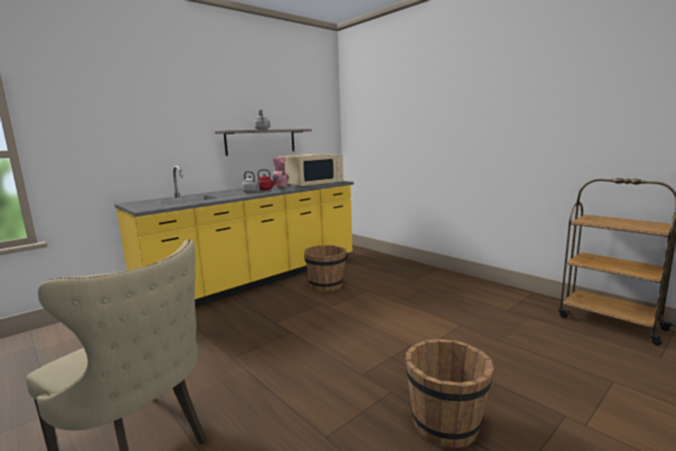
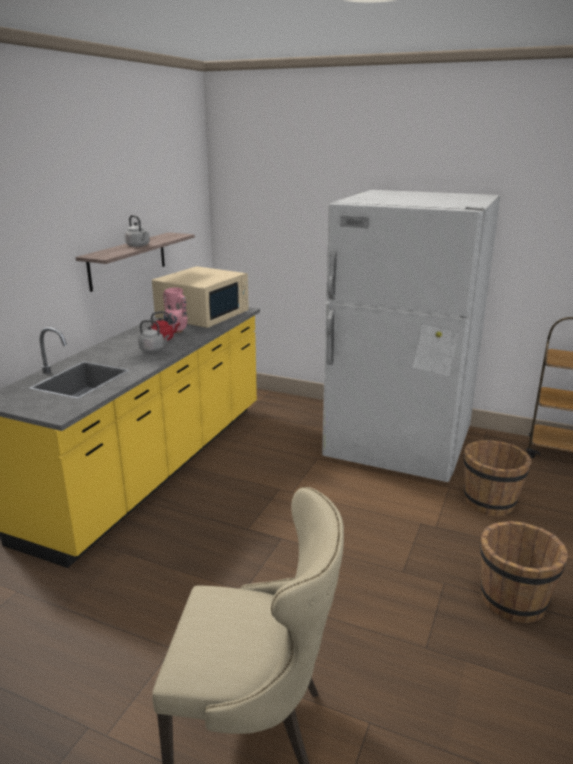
camera: 25 degrees left, 10 degrees up
brown bucket [304,245,346,292] -> brown bucket moved to [464,440,532,516]
none -> white fridge [322,190,501,482]

